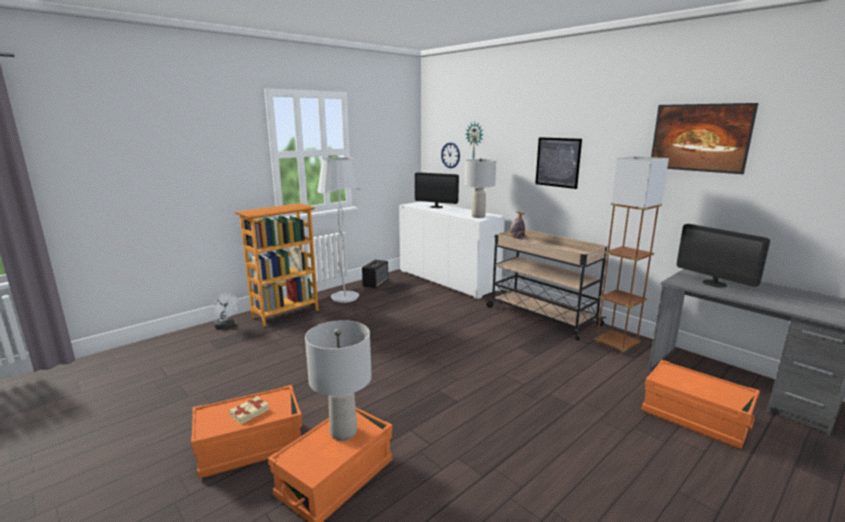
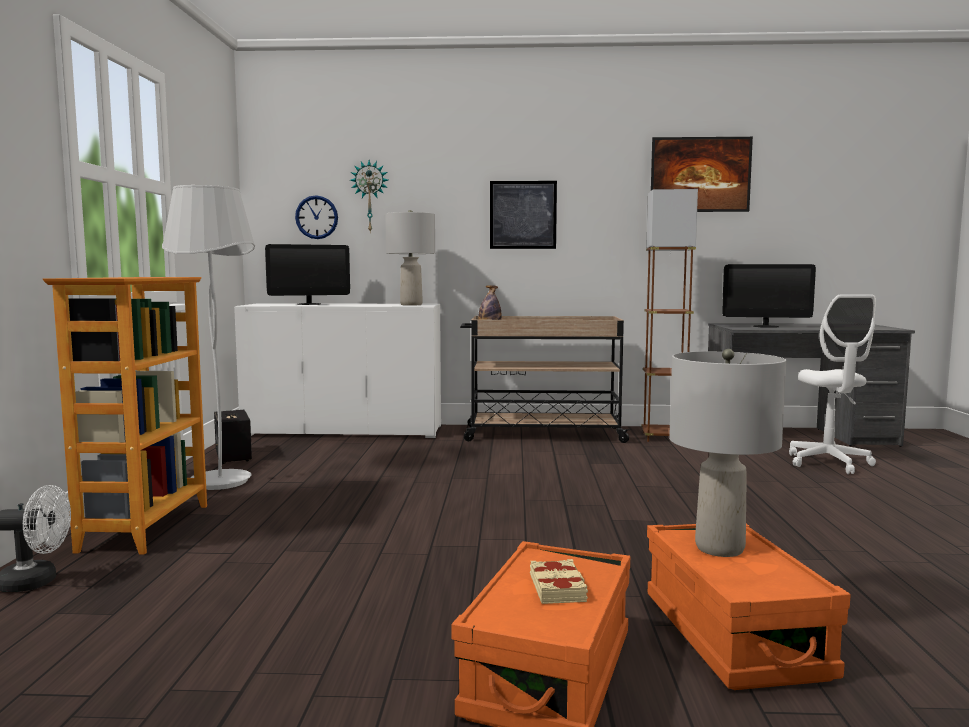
camera: 45 degrees left, 10 degrees down
orange storage box [642,360,760,449] -> white office chair [789,294,876,474]

